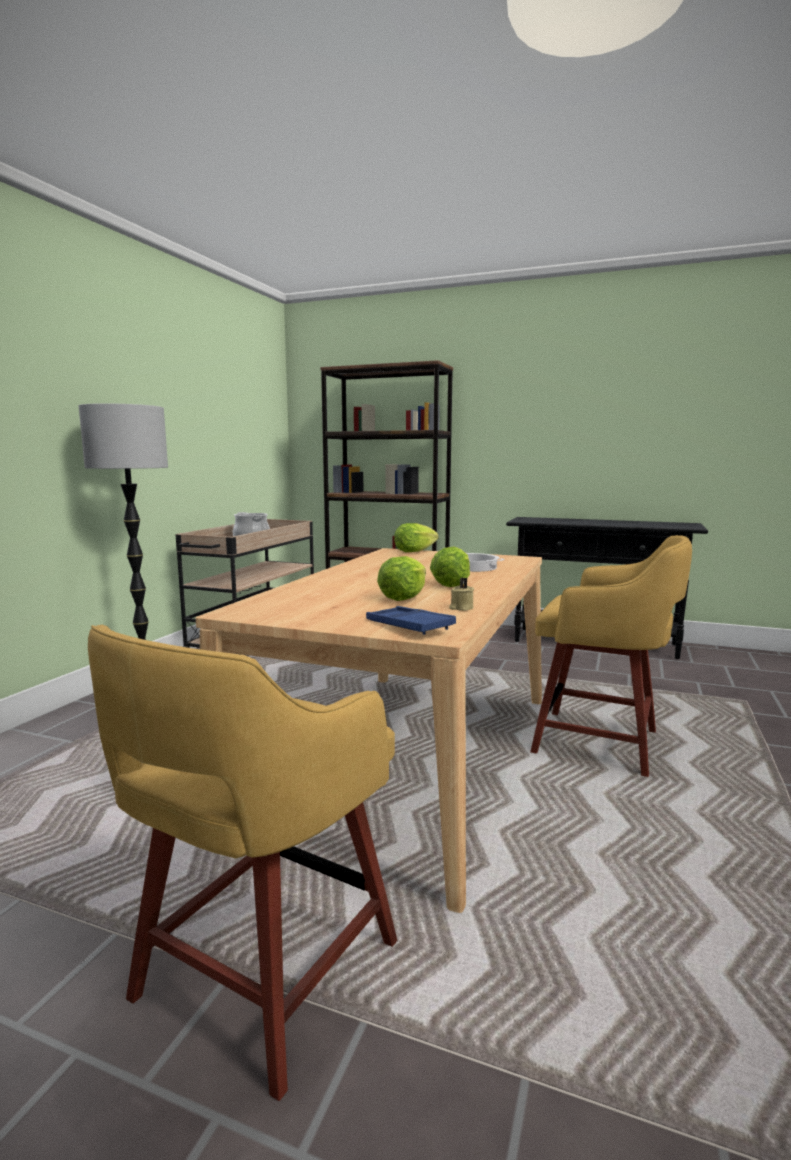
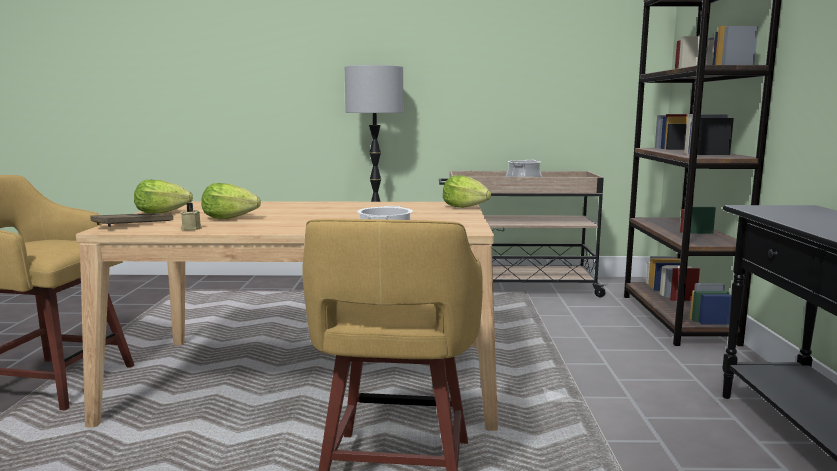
camera: 70 degrees right, 0 degrees up
blue tray [366,606,456,635] -> brown tray [90,213,173,227]
lettuce [430,546,470,587] -> lettuce moved to [134,180,193,214]

